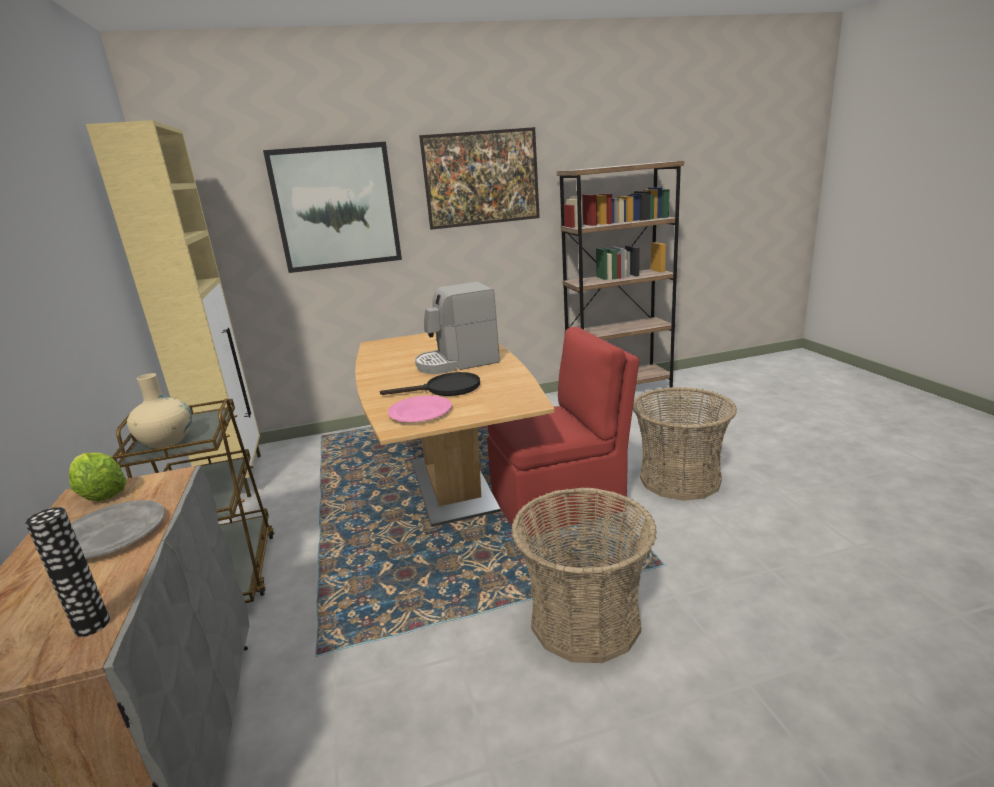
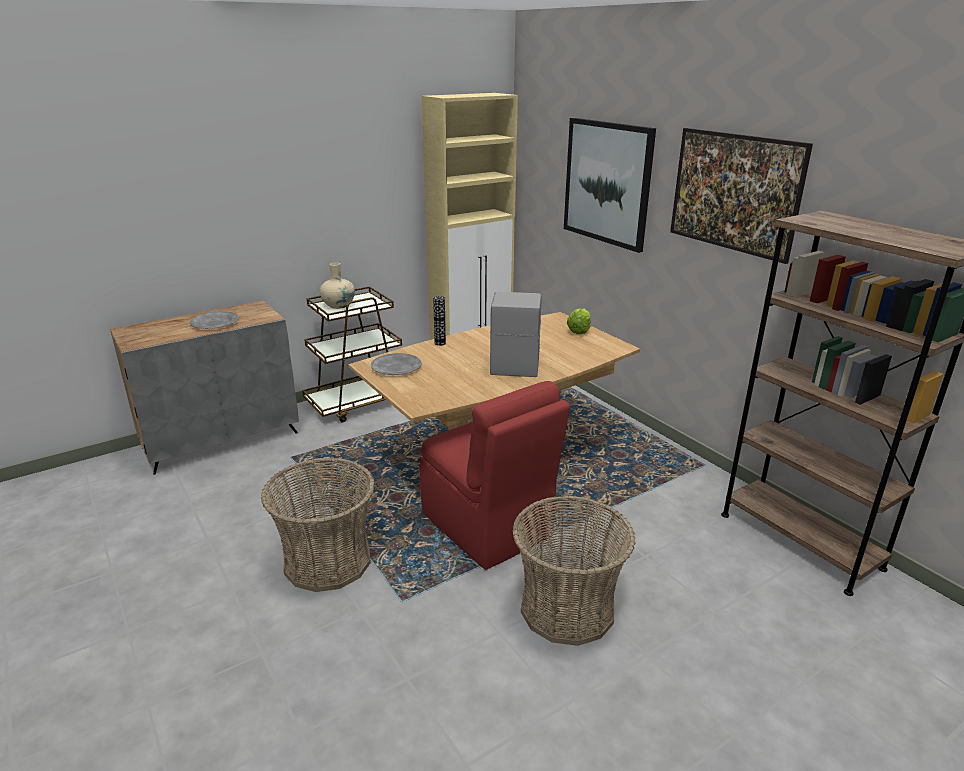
camera: 70 degrees right, 5 degrees up
vase [25,507,110,637] -> vase moved to [433,296,446,346]
lettuce [69,453,127,501] -> lettuce moved to [567,309,591,334]
black frying pan [380,372,480,396] -> none
pink plate [388,395,452,422] -> grey plate [371,353,421,375]
coffee machine [415,282,500,374] -> coffee machine turned 45 degrees clockwise [490,292,542,377]

